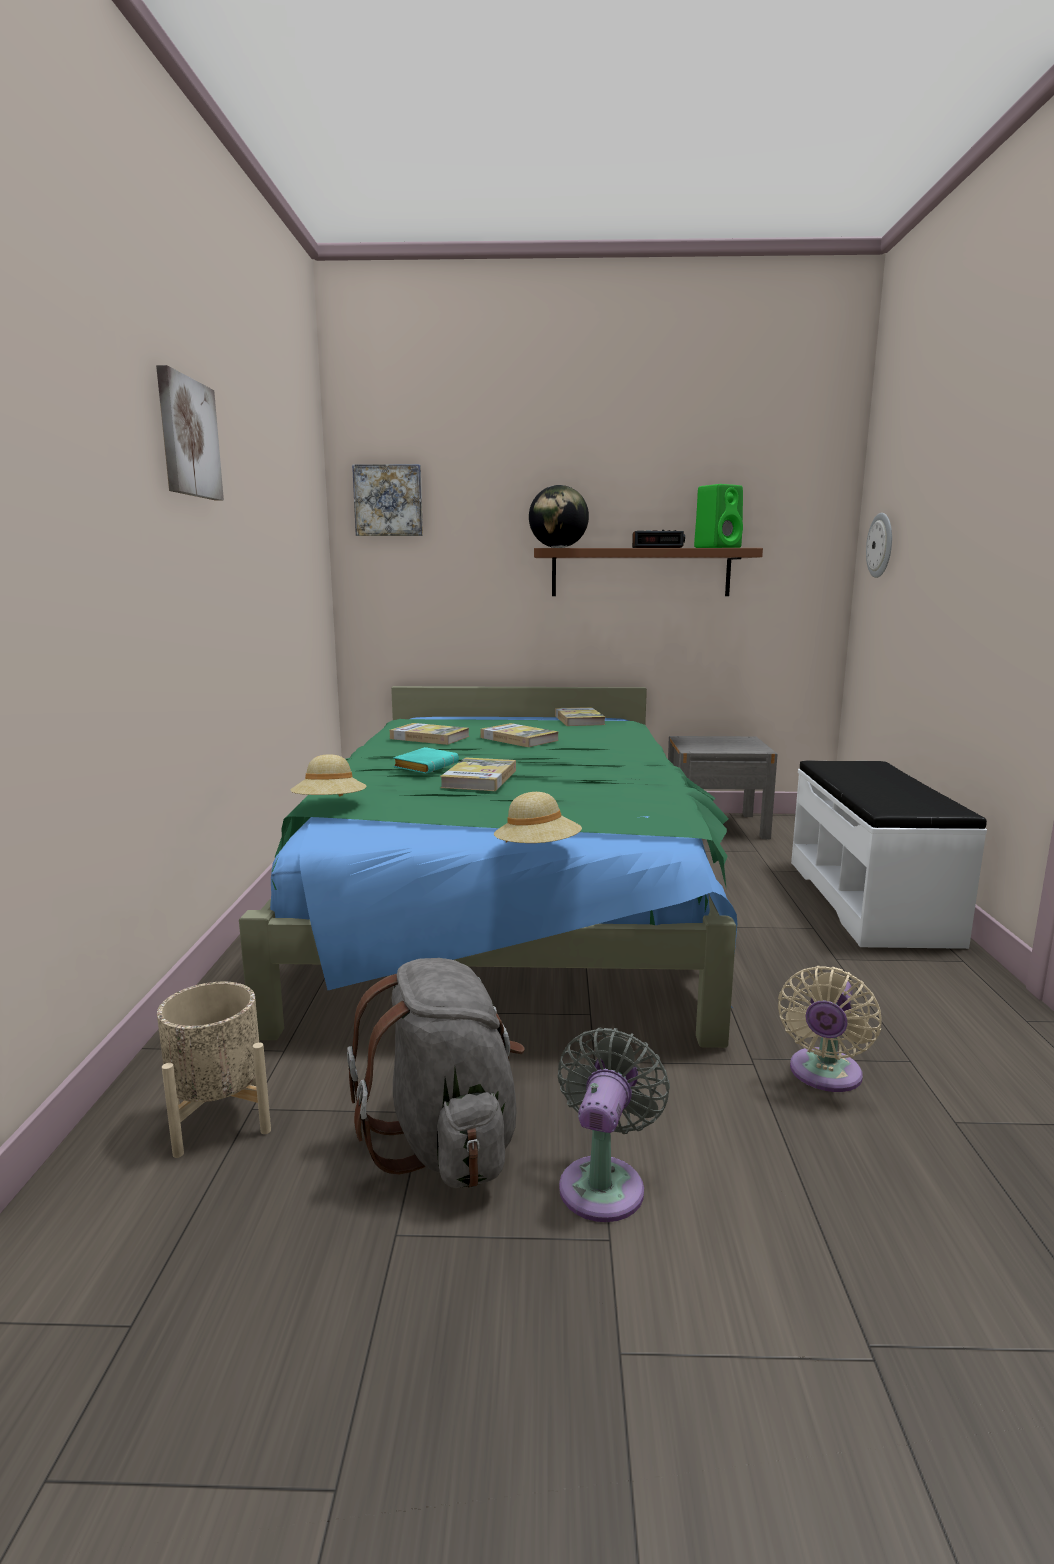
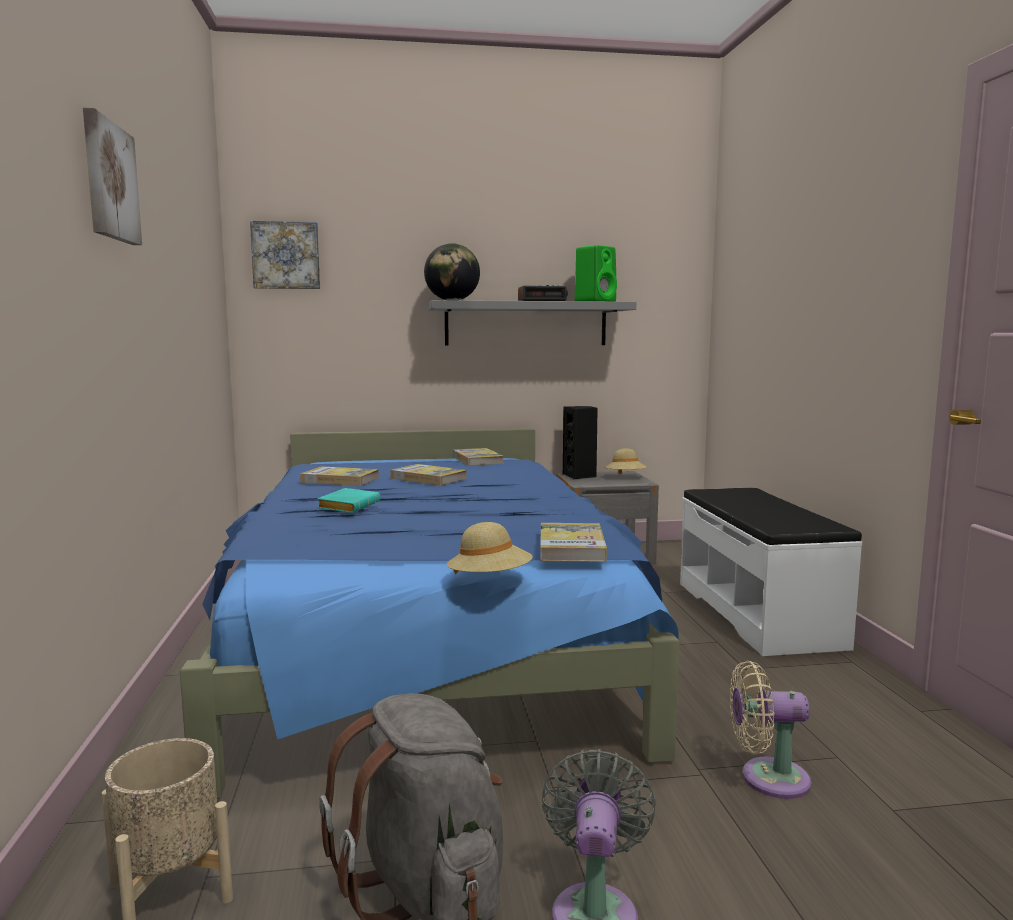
camera: 10 degrees left, 5 degrees down
green bed [239,686,737,1048] -> blue bed [180,429,680,799]
beige hat [291,754,367,797] -> beige hat moved to [605,448,647,474]
book [440,757,516,791] -> book moved to [540,523,607,562]
brown shelf [534,548,763,596] -> grey shelf [428,300,636,346]
beige fan [778,966,881,1092] -> beige fan turned 75 degrees clockwise [730,661,811,799]
wall clock [866,513,892,578] -> none
none -> black speaker [563,406,598,479]

